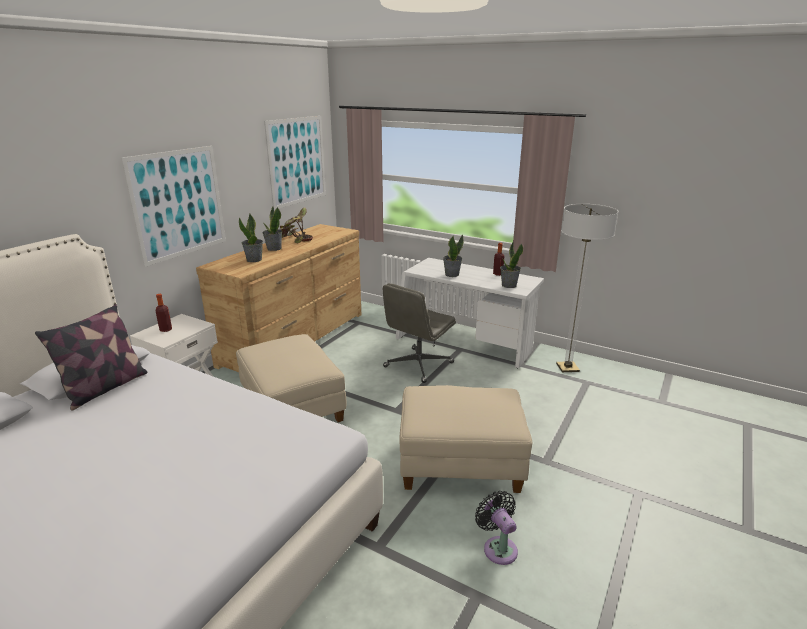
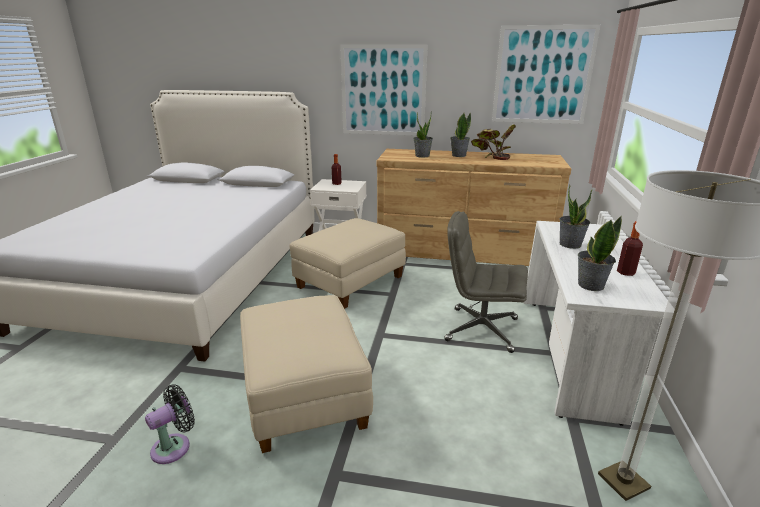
camera: 70 degrees right, 0 degrees up
pillow [35,304,147,411] -> none

